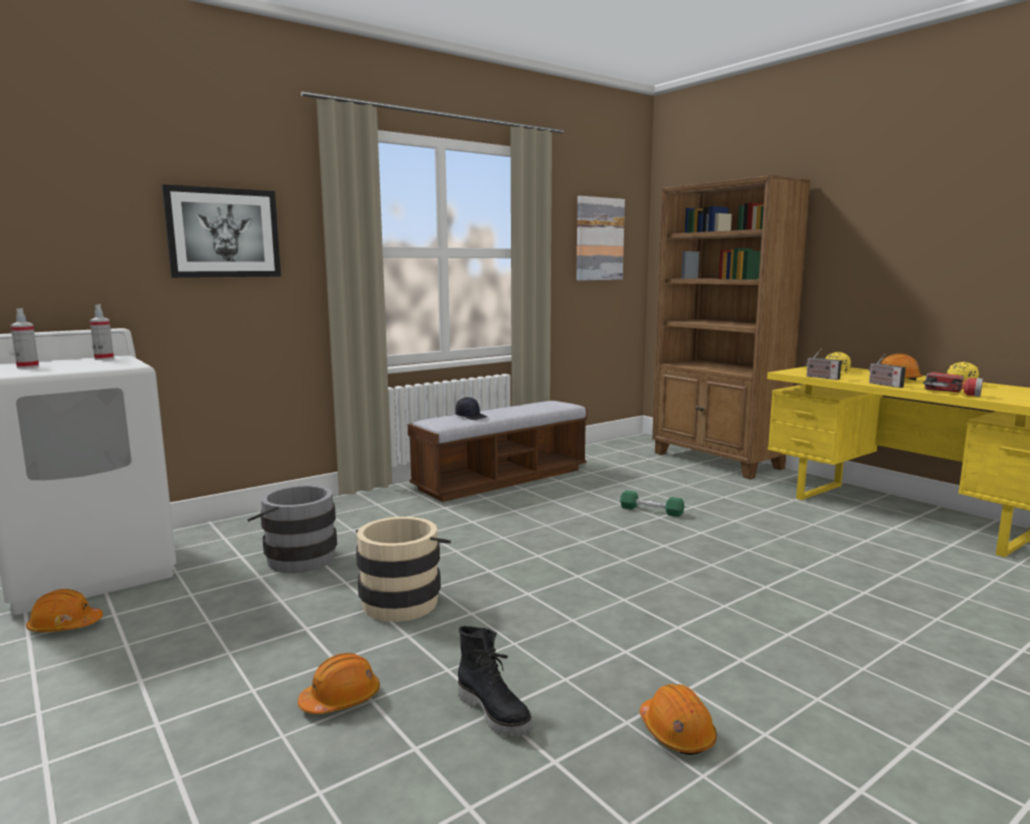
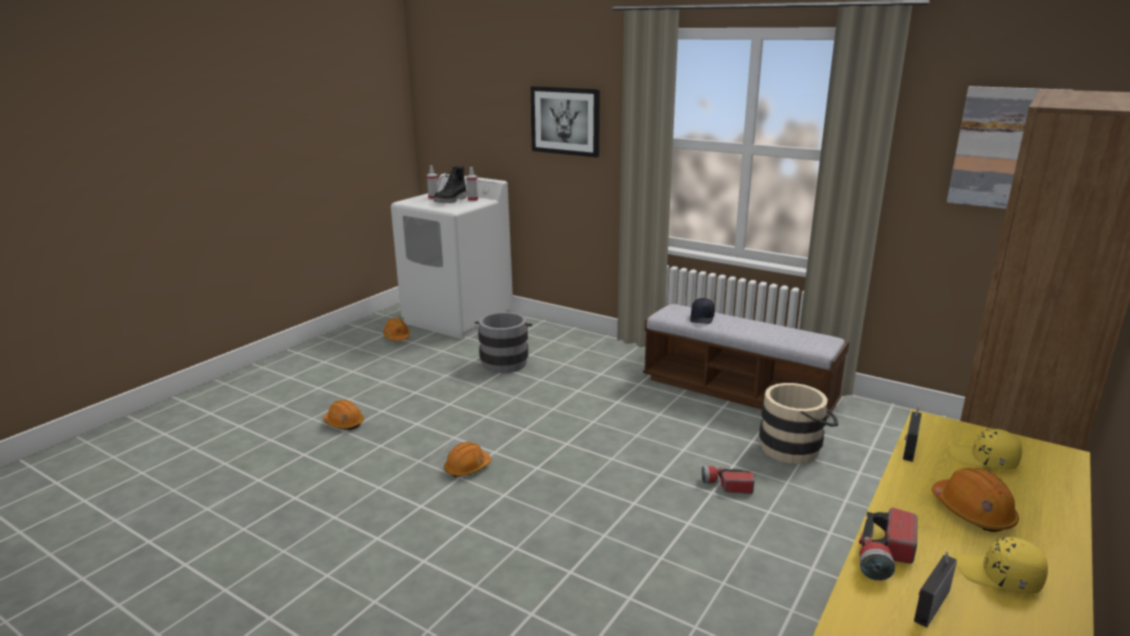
camera: 70 degrees right, 10 degrees up
beige bucket [356,517,451,622] -> beige bucket moved to [759,383,839,464]
black boot [458,626,532,737] -> black boot moved to [434,166,467,203]
green dumbbell [620,490,684,517] -> flashlight [702,466,754,494]
orange hard hat [640,684,717,755] -> orange hard hat moved to [444,442,491,478]
radio [868,354,906,388] -> radio moved to [914,550,957,628]

